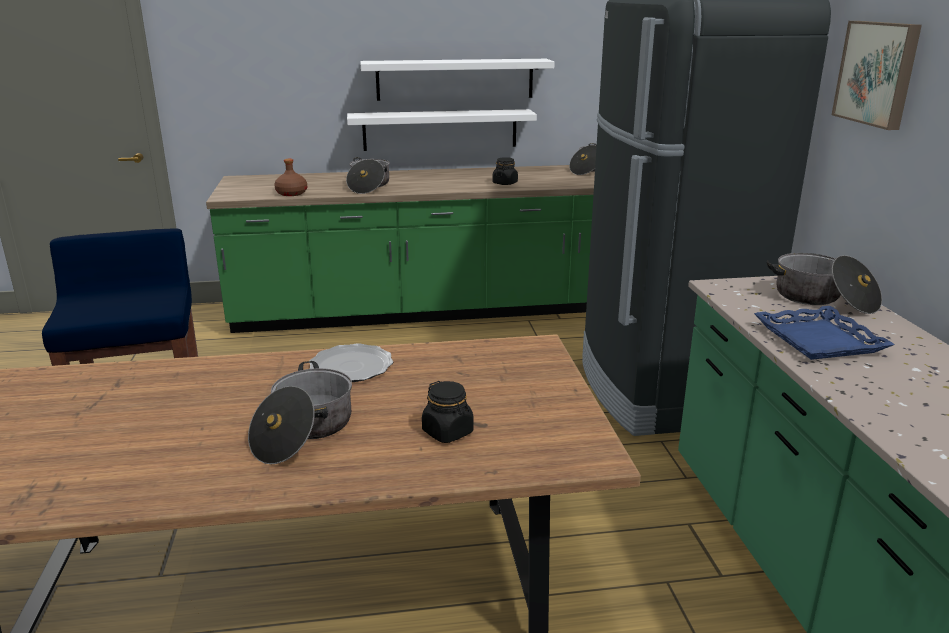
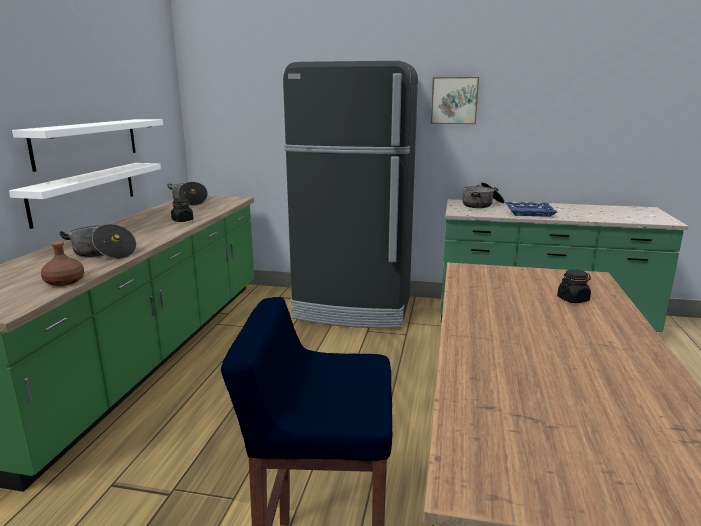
camera: 70 degrees left, 5 degrees down
cooking pot [248,361,352,464] -> none
plate [310,343,393,382] -> none

